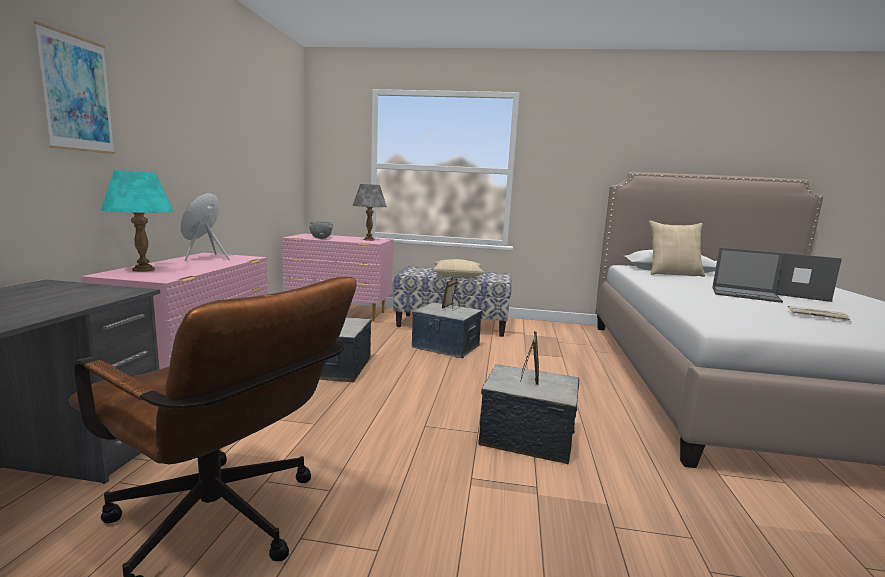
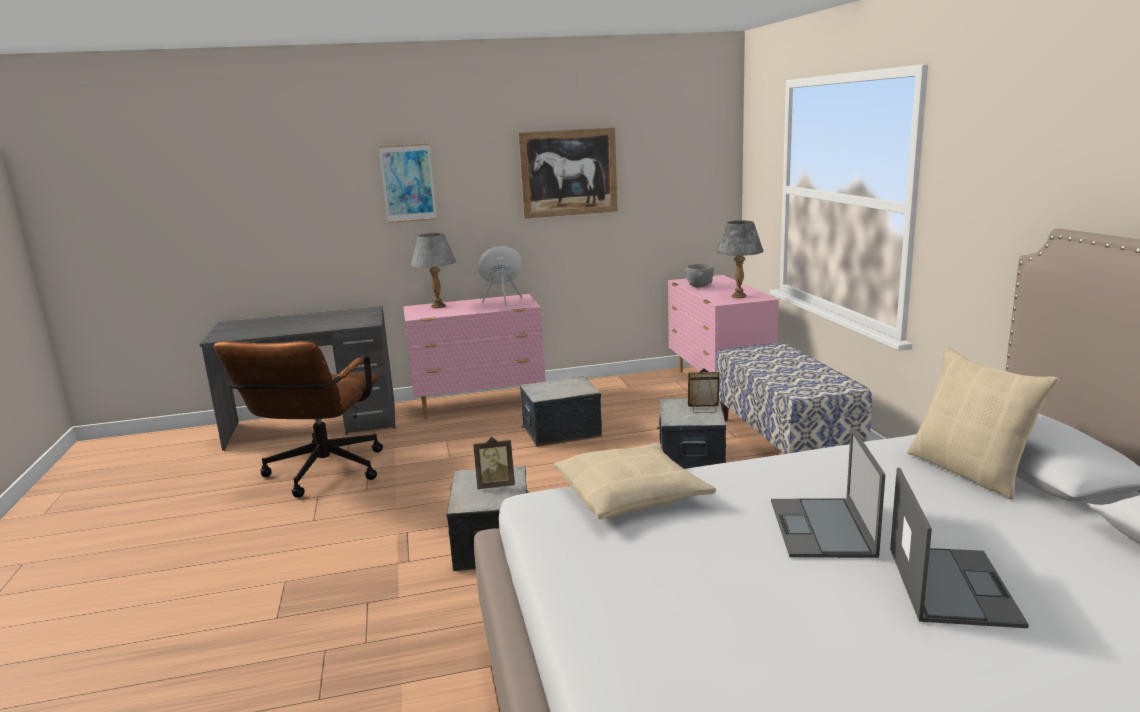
camera: 70 degrees right, 5 degrees up
turquoise table lamp [101,170,173,272] -> grey table lamp [411,233,456,308]
beige pillow [433,259,484,277] -> beige pillow moved to [553,443,716,519]
newspaper [788,306,852,323] -> none
none -> picture [518,127,618,219]

